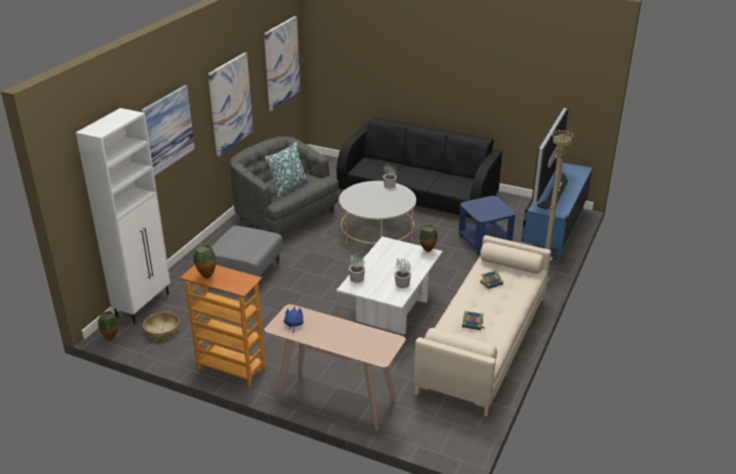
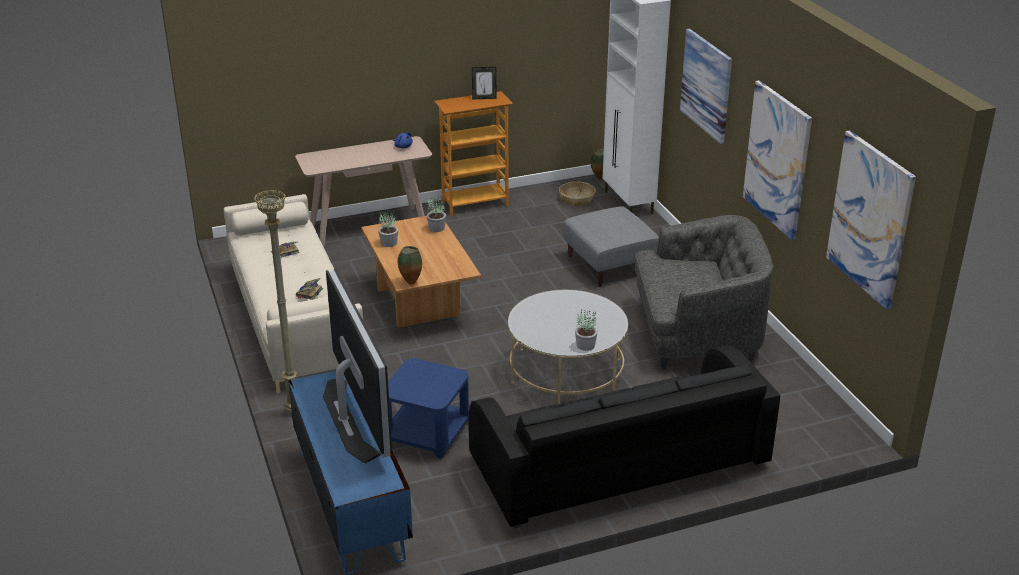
camera: 135 degrees right, 0 degrees up
vase [194,245,216,279] -> picture frame [472,67,497,99]
pillow [265,142,309,198] -> none
white coffee table [337,236,443,335] -> brown coffee table [361,216,481,328]

